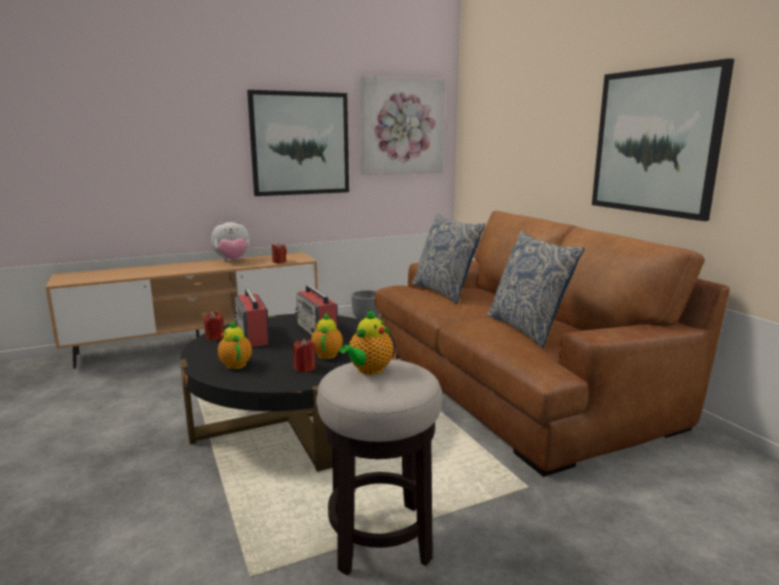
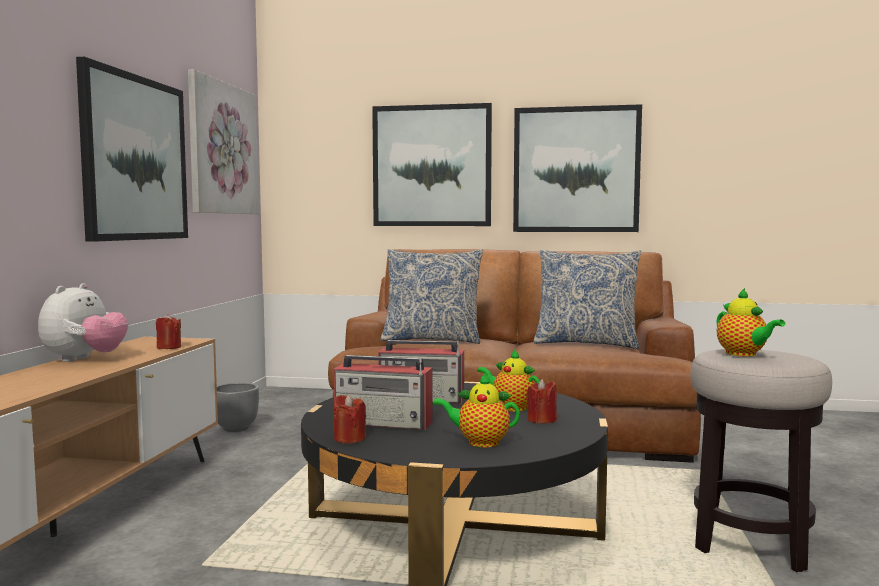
camera: 55 degrees left, 10 degrees down
none -> picture [372,103,492,226]

